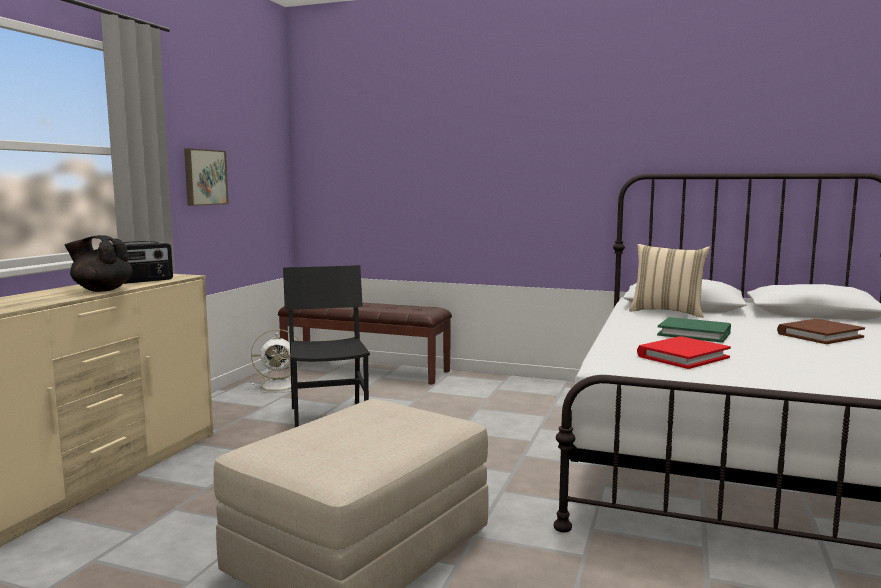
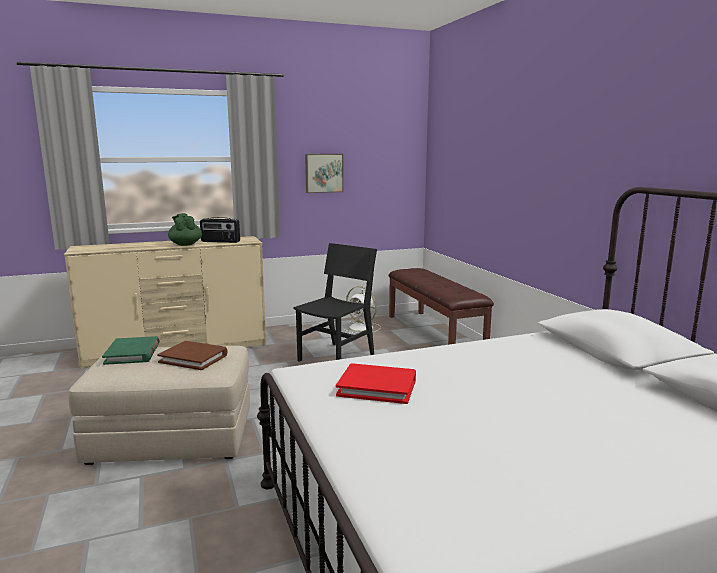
camera: 50 degrees right, 5 degrees up
black teapot [65,235,132,292] -> green teapot [168,213,202,246]
beige pillow [629,244,710,318] -> none
green book [657,317,731,343] -> green book moved to [102,336,160,365]
brown book [777,319,865,344] -> brown book moved to [157,341,228,370]

